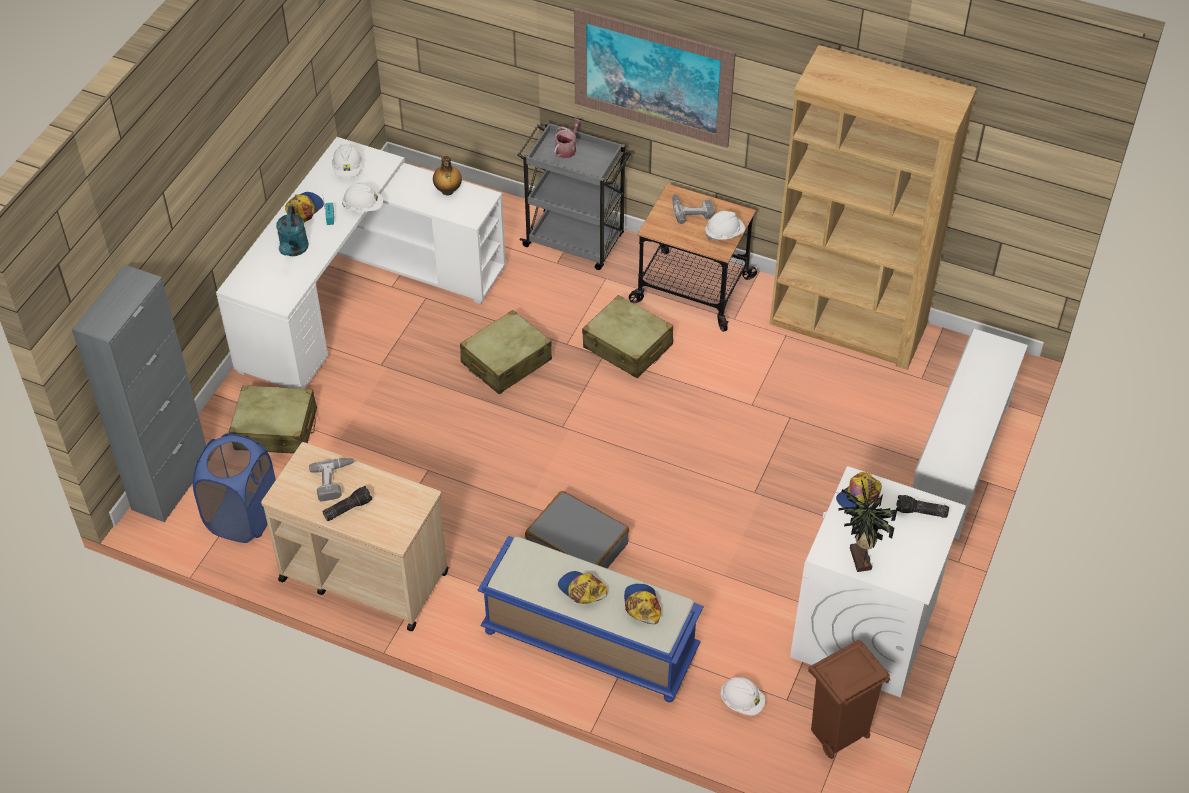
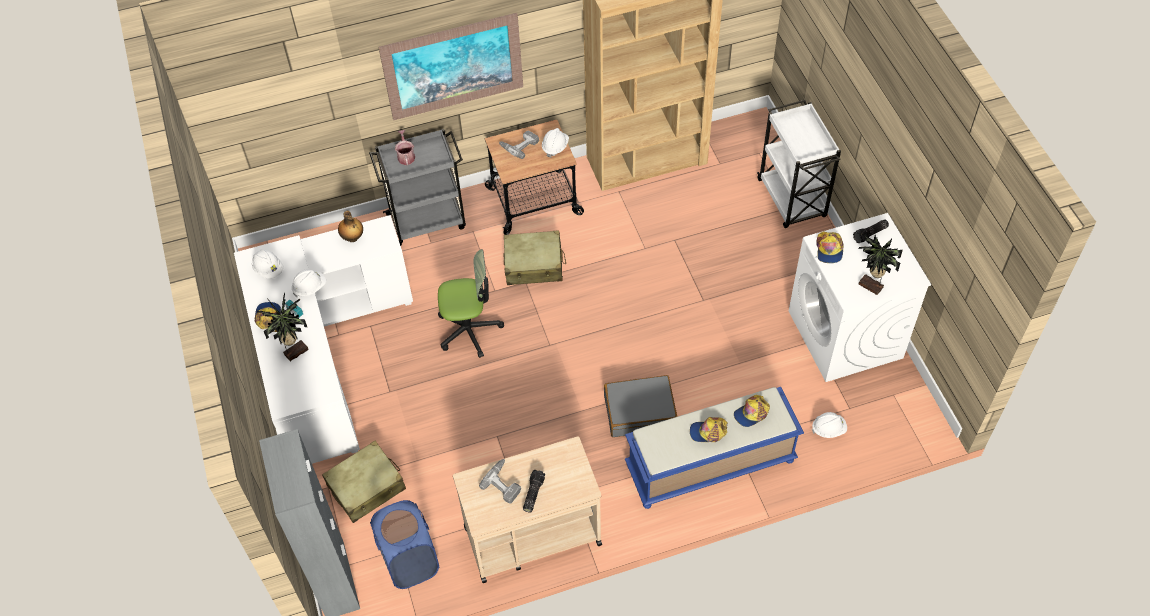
camera: 40 degrees left, 5 degrees up
turquoise watering can [276,206,309,256] -> potted plant [257,292,309,362]
beige suitcase [460,310,552,394] -> office chair [438,249,504,358]
cap [624,584,661,624] -> cap turned 75 degrees counterclockwise [734,395,770,427]
brown trash can [808,640,890,759] -> none
white shoe rack [912,328,1028,540] -> white cart [757,100,841,228]

